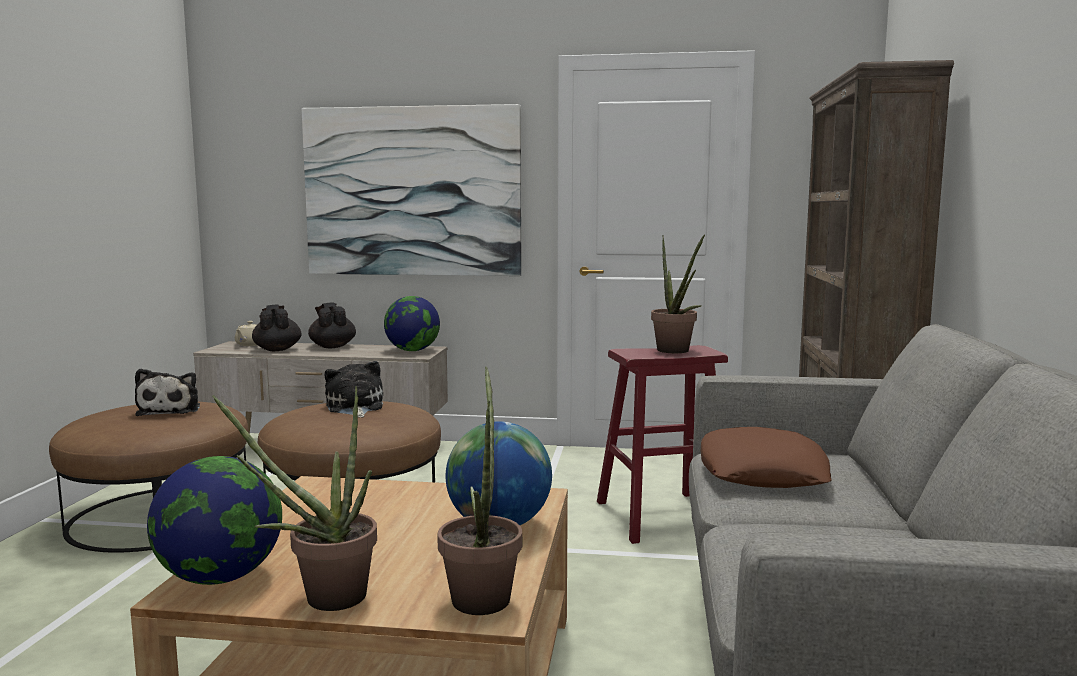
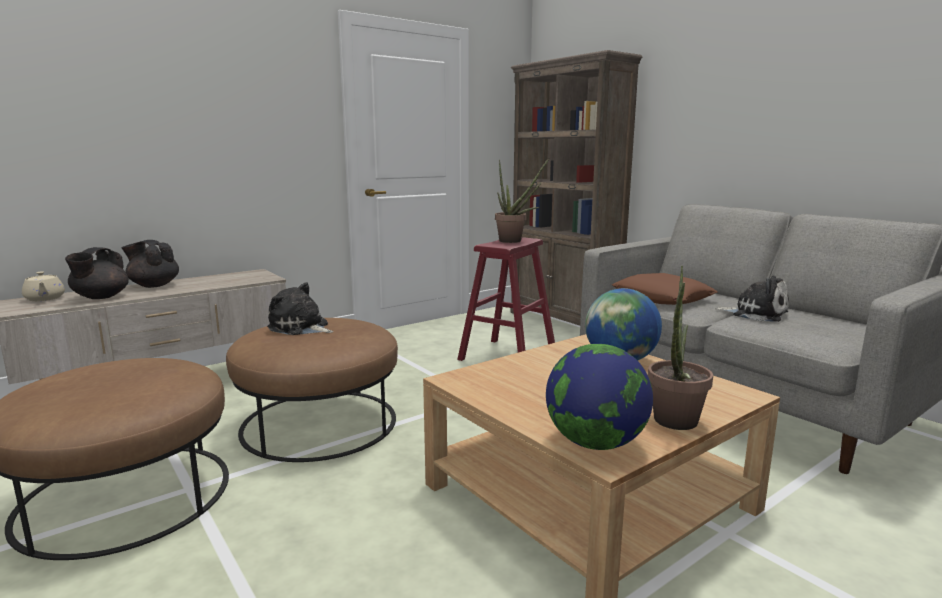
camera: 45 degrees left, 5 degrees up
plush toy [135,369,200,416] -> plush toy moved to [715,276,789,322]
black teapot [252,305,302,351] -> black teapot turned 105 degrees counterclockwise [65,247,129,299]
picture [301,104,521,276] -> none
globe [384,296,440,351] -> none
potted plant [437,367,522,615] -> none

